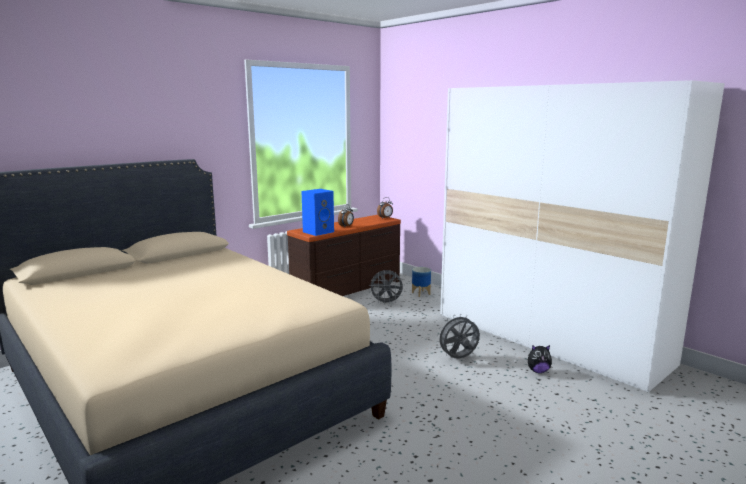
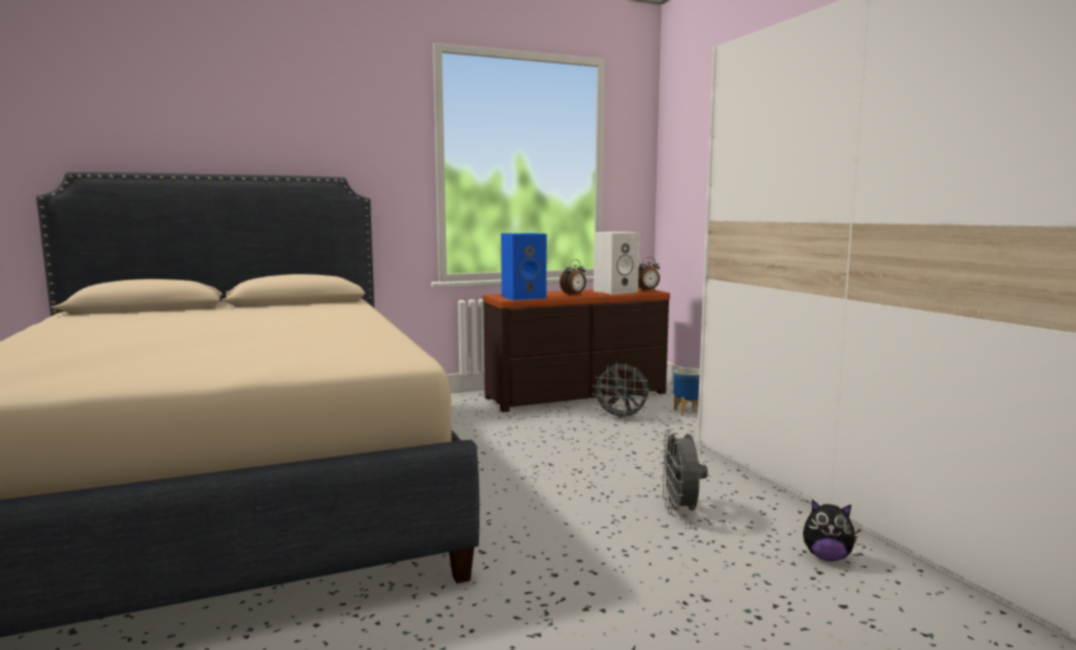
camera: 20 degrees right, 5 degrees down
grey fan [436,314,480,359] -> grey fan turned 90 degrees counterclockwise [660,429,708,516]
none -> white speaker [594,232,639,294]

